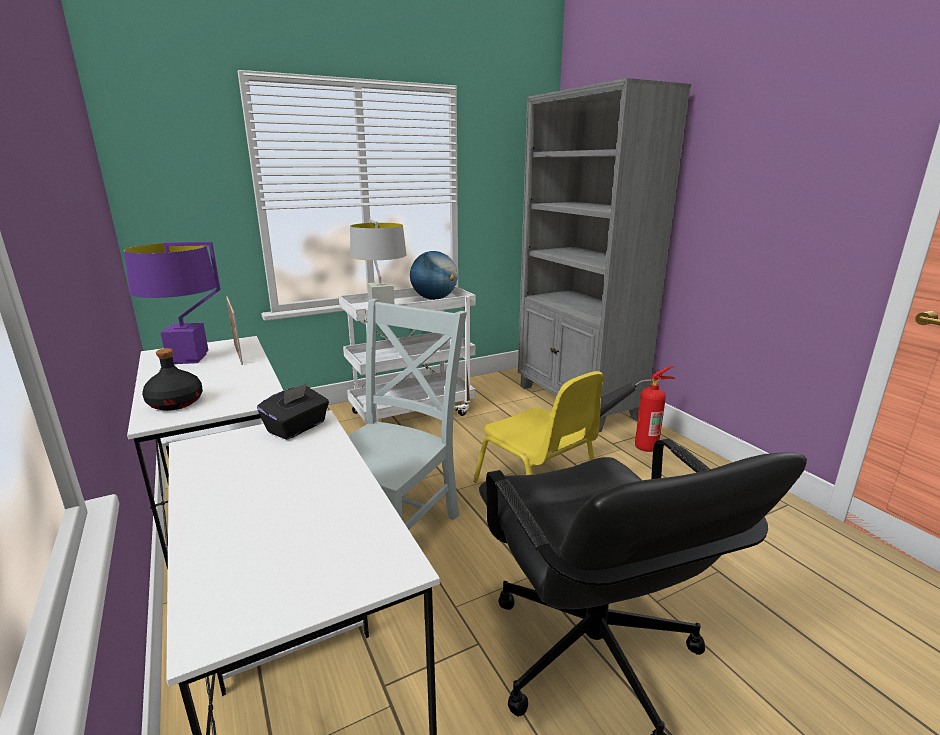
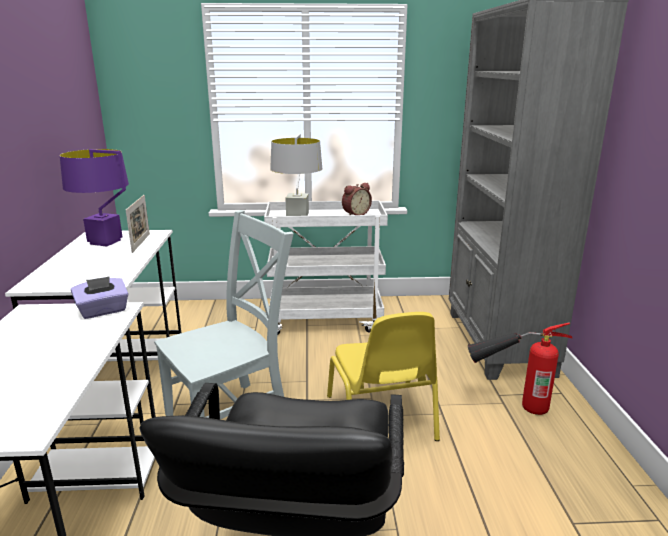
camera: 25 degrees right, 0 degrees up
black bottle [142,348,203,411] -> none
black tissue box [257,383,329,440] -> purple tissue box [71,276,128,319]
globe [410,251,458,300] -> alarm clock [342,183,372,215]

